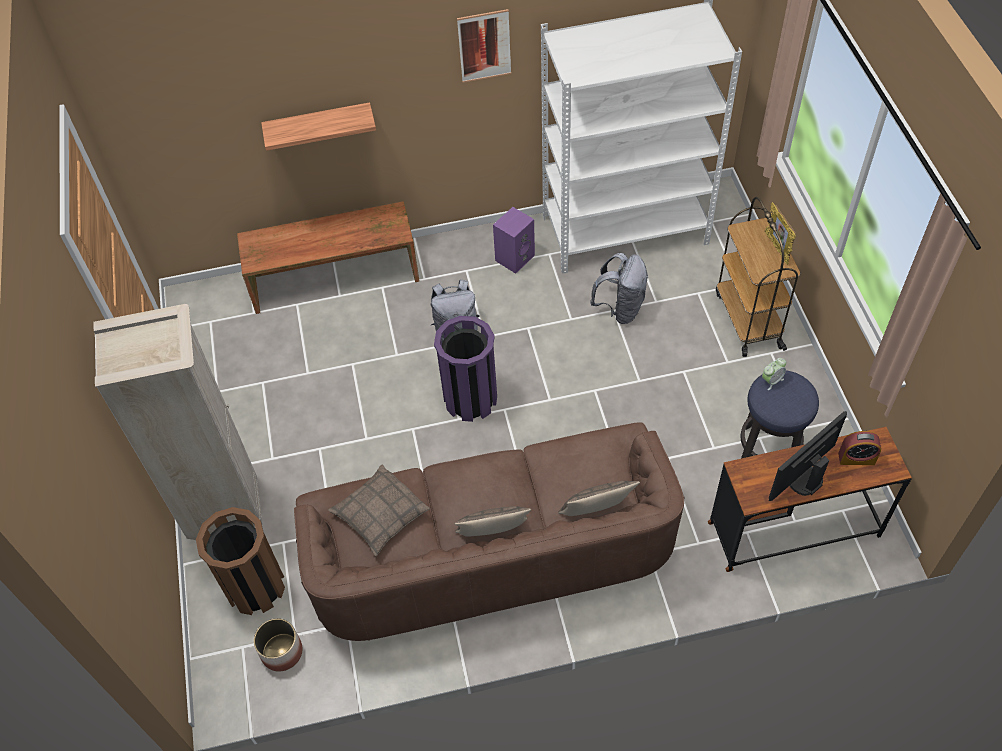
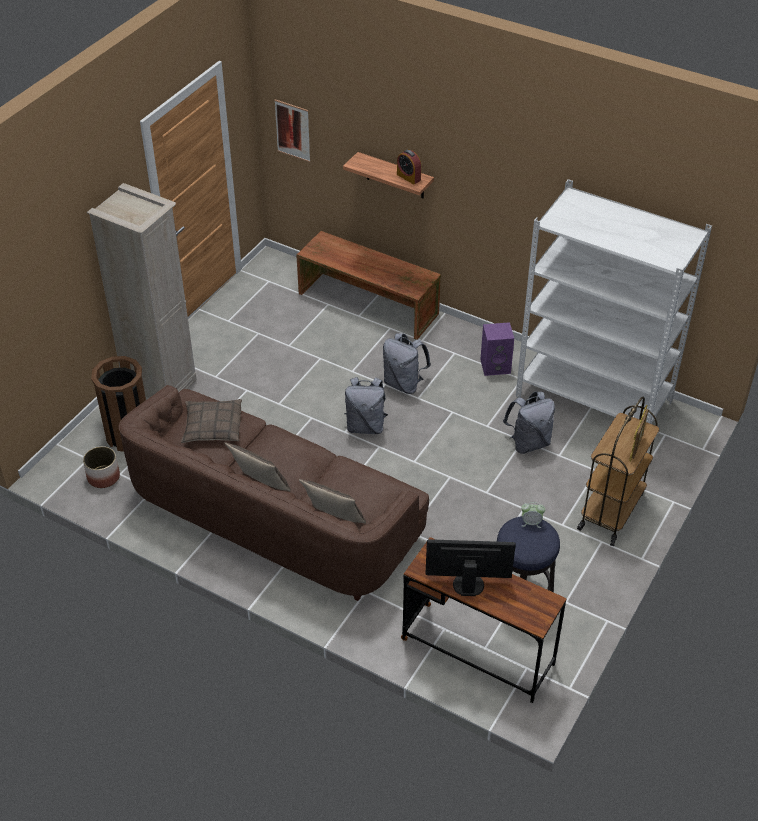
camera: 40 degrees right, 10 degrees down
purple trash can [434,316,497,422] -> grey backpack [344,377,388,434]
picture [457,9,511,83] -> picture moved to [274,99,311,162]
alarm clock [838,431,881,465] -> alarm clock moved to [397,150,421,184]

